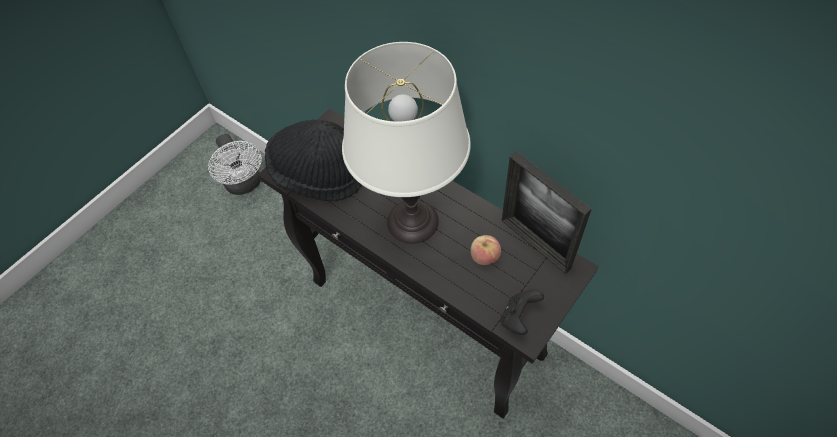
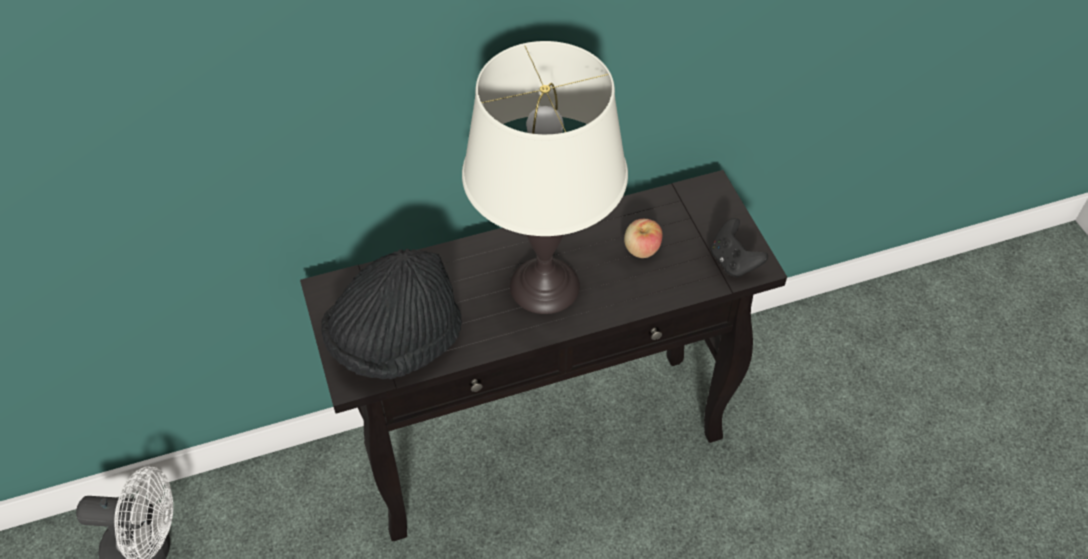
camera: 60 degrees left, 5 degrees down
picture frame [502,151,592,274] -> none

